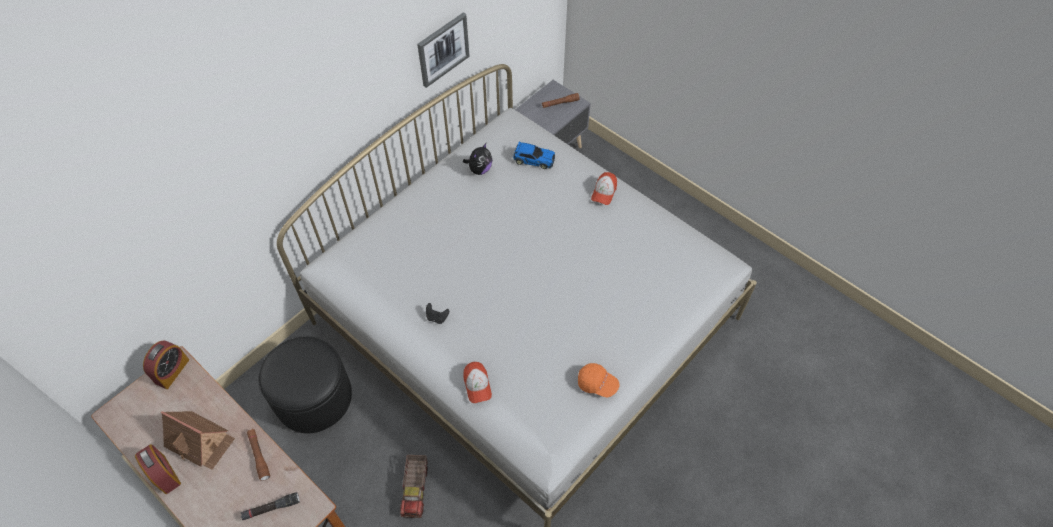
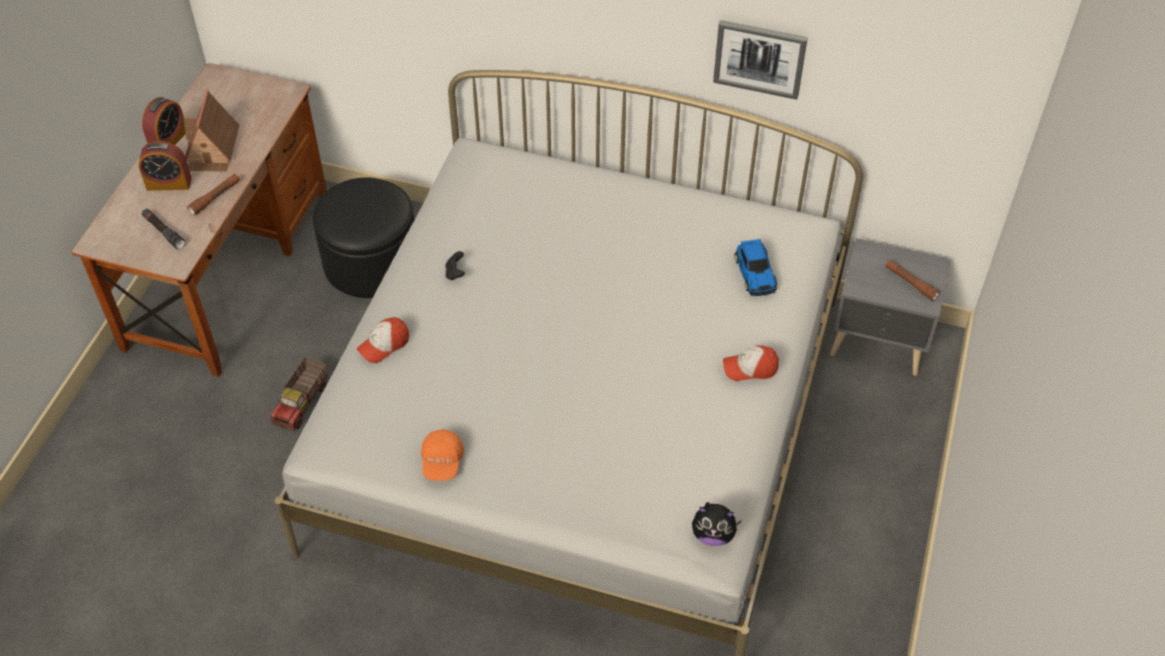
camera: 65 degrees right, 5 degrees down
alarm clock [143,340,189,389] -> alarm clock moved to [138,141,192,191]
toy truck [400,455,428,518] -> toy truck turned 45 degrees counterclockwise [270,357,328,431]
plush toy [463,143,492,175] -> plush toy moved to [692,502,741,546]

